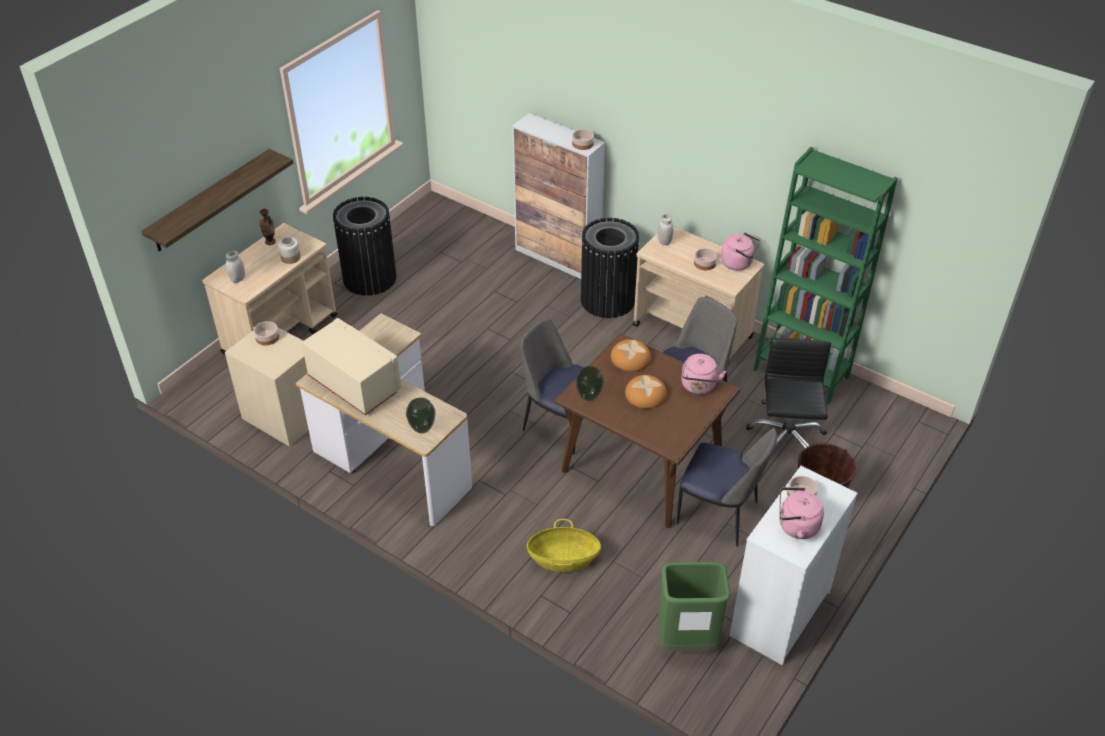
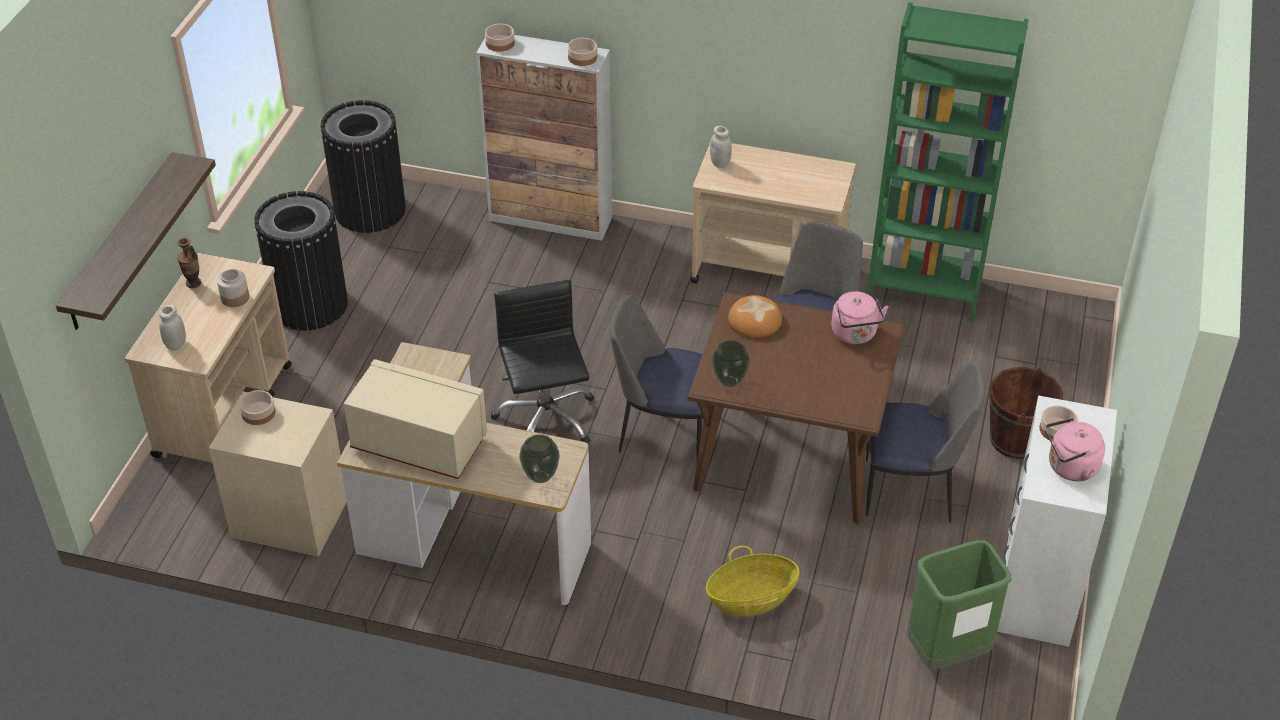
camera: 20 degrees left, 0 degrees up
black trash can [581,218,639,318] -> black trash can moved to [321,100,406,233]
bread [625,375,667,409] -> none
bowl [694,248,717,270] -> bowl moved to [485,24,515,52]
pink kettle [721,233,760,270] -> none
black office chair [746,338,831,448] -> black office chair moved to [491,280,594,443]

